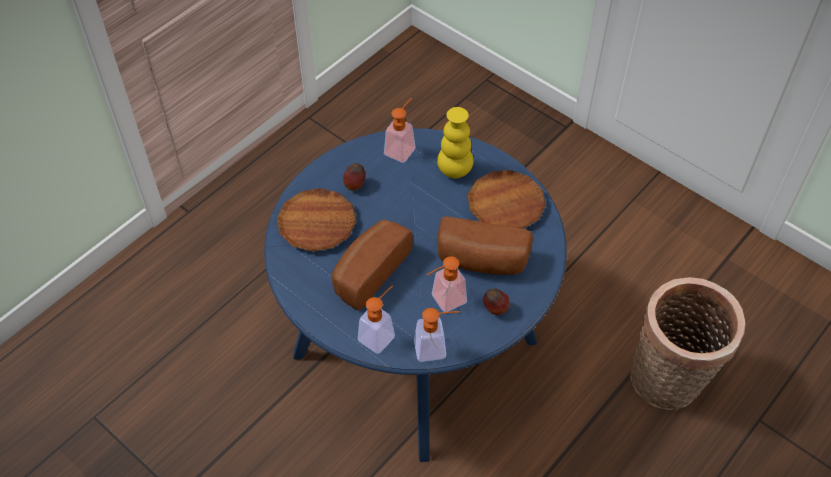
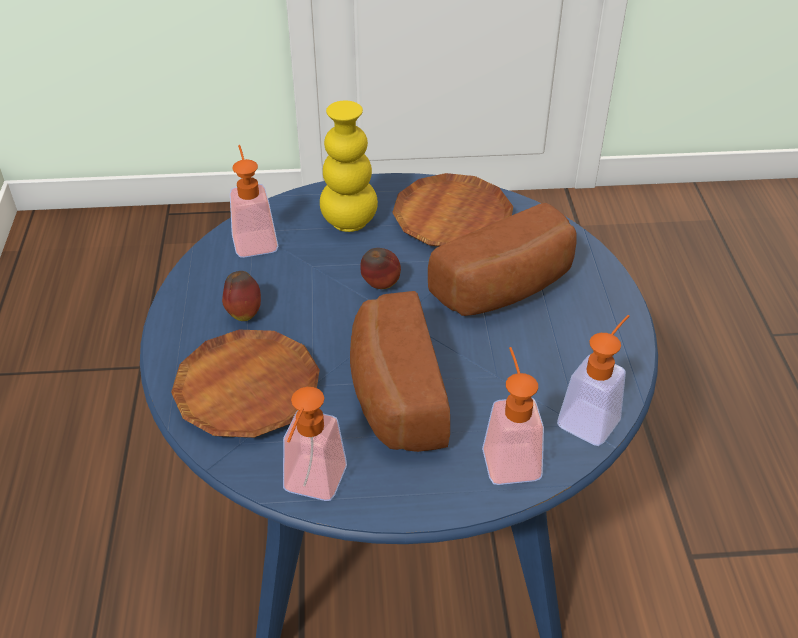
camera: 45 degrees left, 10 degrees down
soap dispenser [427,256,467,312] -> soap dispenser moved to [283,387,347,501]
apple [483,288,509,315] -> apple moved to [360,248,401,289]
basket [630,277,746,410] -> none

